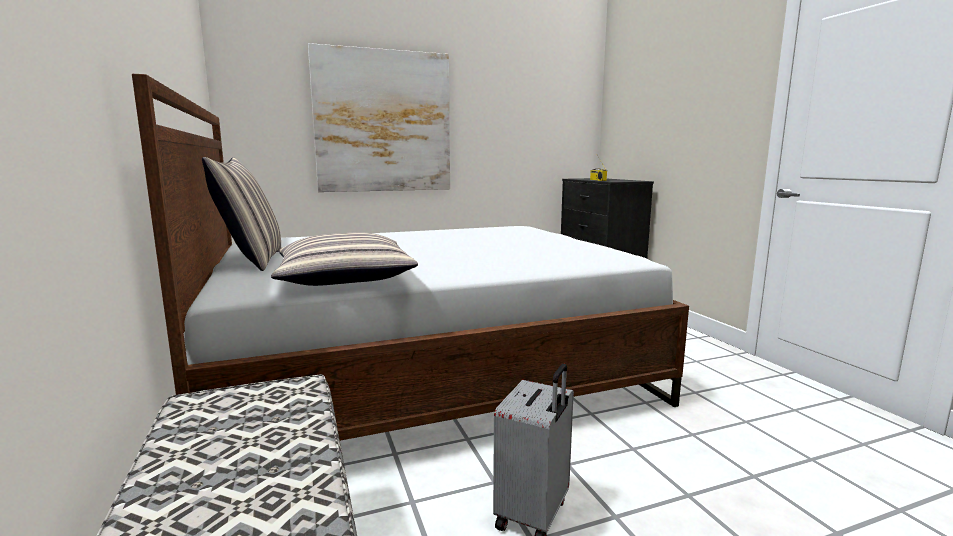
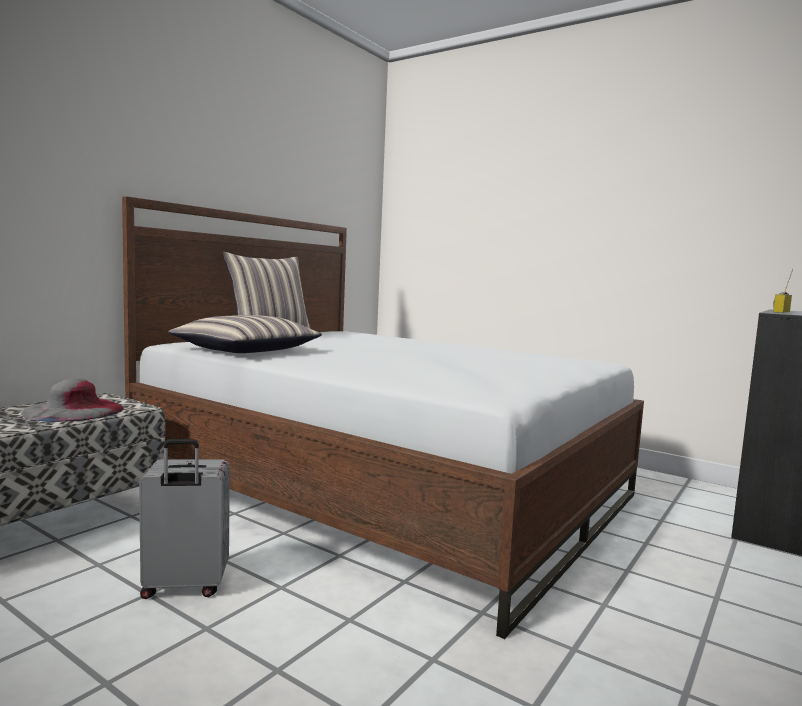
camera: 55 degrees right, 5 degrees down
picture [308,43,450,192] -> none
none -> grey hat [21,378,124,422]

